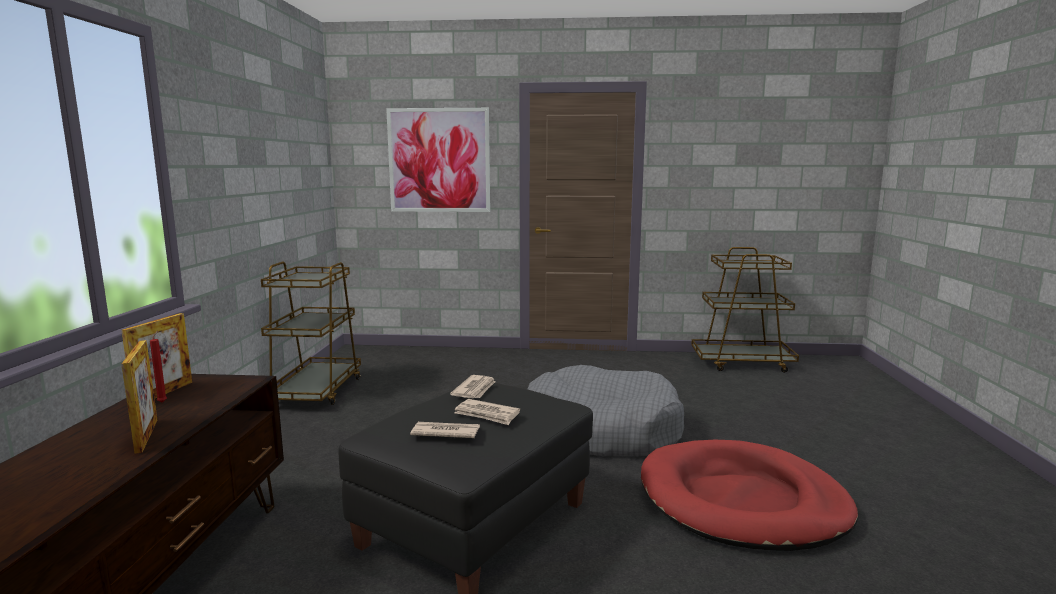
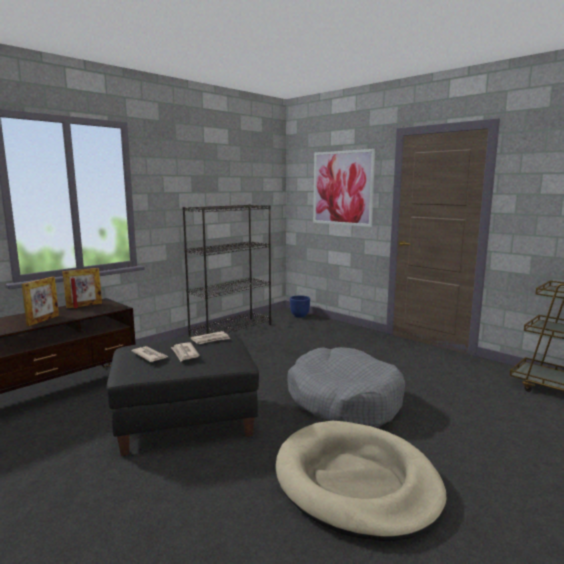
camera: 40 degrees right, 0 degrees up
brown cart [261,262,361,405] -> black bookcase [182,204,271,337]
red dog bed [641,440,858,551] -> beige dog bed [275,421,447,541]
none -> blue planter [290,295,310,318]

